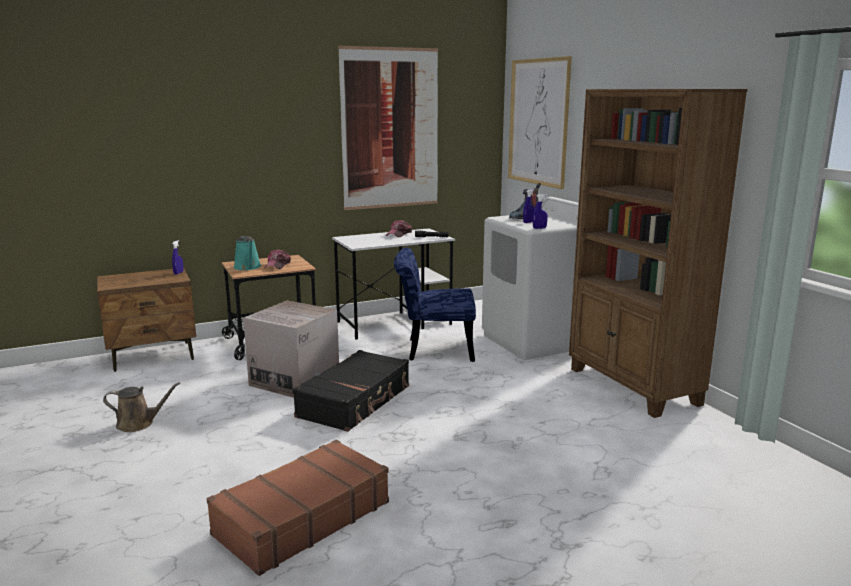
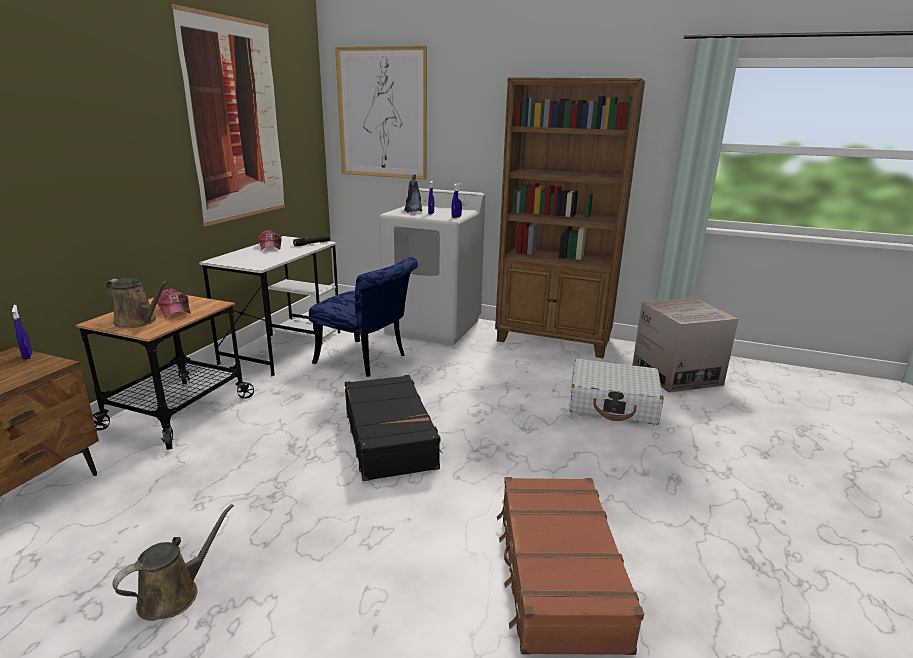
camera: 45 degrees left, 5 degrees up
turquoise watering can [234,236,261,270] -> brown watering can [105,278,168,328]
cardboard box [243,301,339,398] -> cardboard box moved to [632,298,739,393]
blue chair [394,248,476,362] -> blue chair turned 105 degrees counterclockwise [309,257,418,377]
none -> white suitcase [569,359,664,425]

